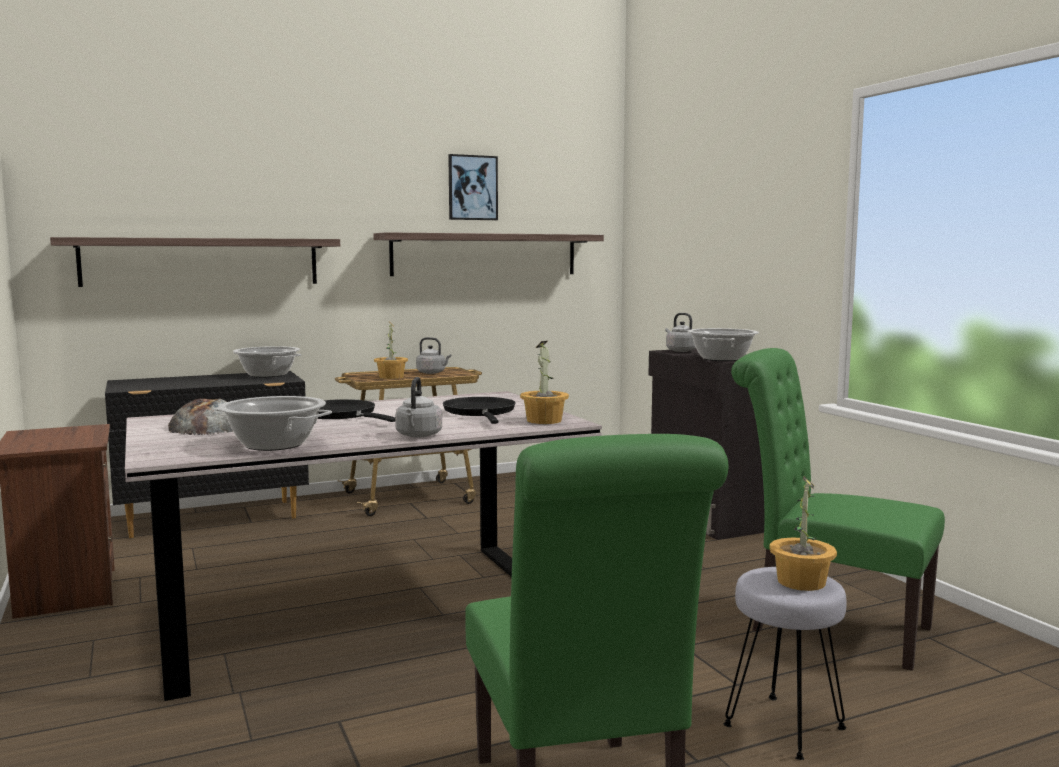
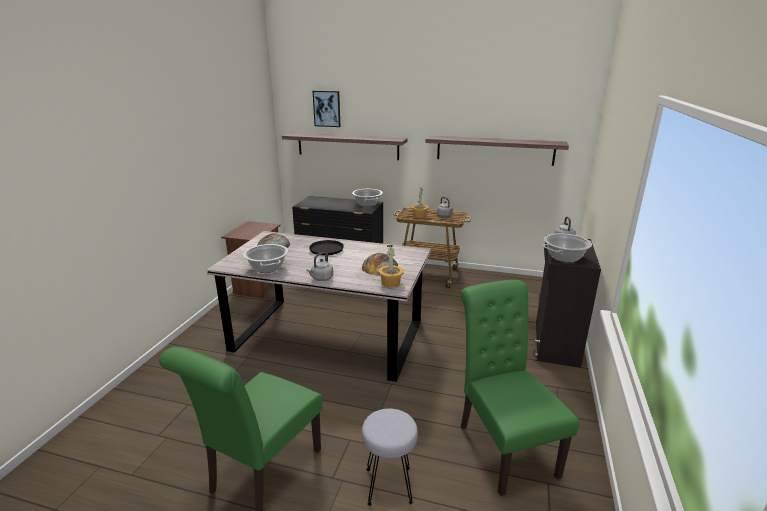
camera: 40 degrees right, 15 degrees up
black frying pan [443,397,516,424] -> bread [362,253,398,276]
picture [448,154,498,220] -> picture moved to [313,91,341,127]
potted plant [770,476,837,591] -> none

